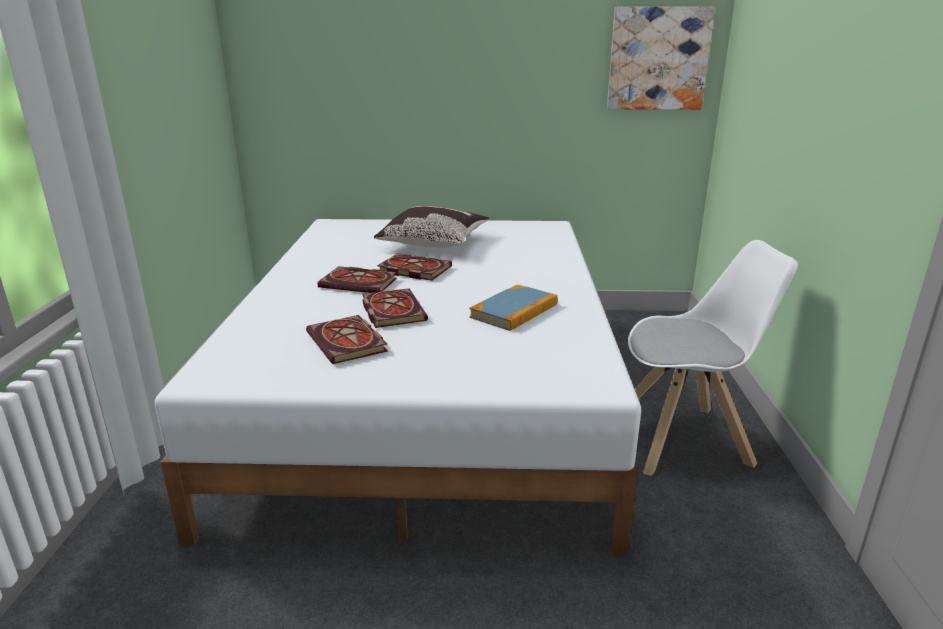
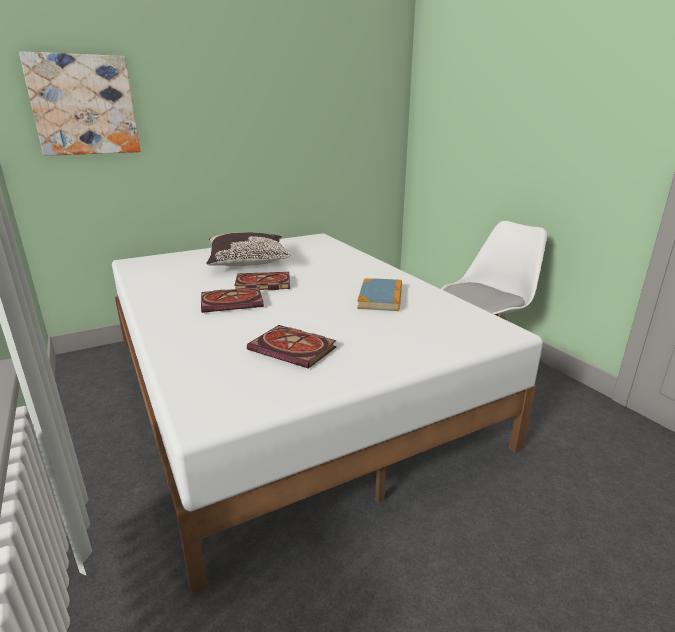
camera: 30 degrees left, 0 degrees up
book [362,288,428,328] -> none
picture [607,7,715,110] -> picture moved to [19,51,140,156]

